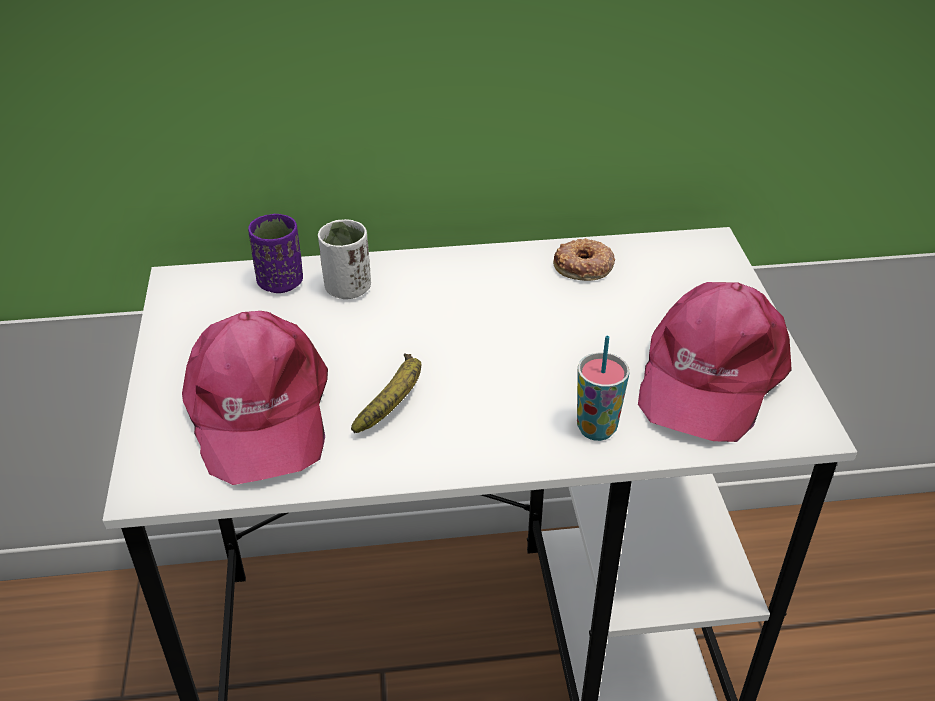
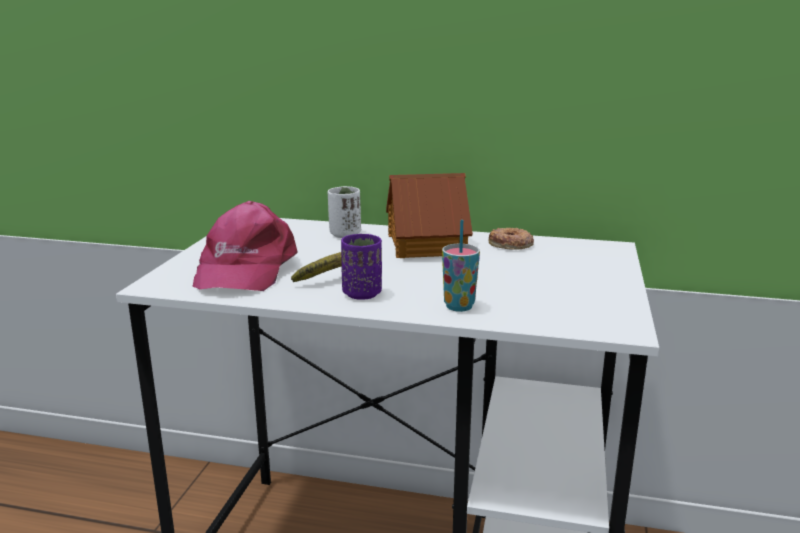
camera: 20 degrees right, 20 degrees down
purple cup [248,214,303,293] -> purple cup moved to [341,234,382,300]
pink cap [638,282,792,442] -> none
none -> toy house [386,173,473,258]

